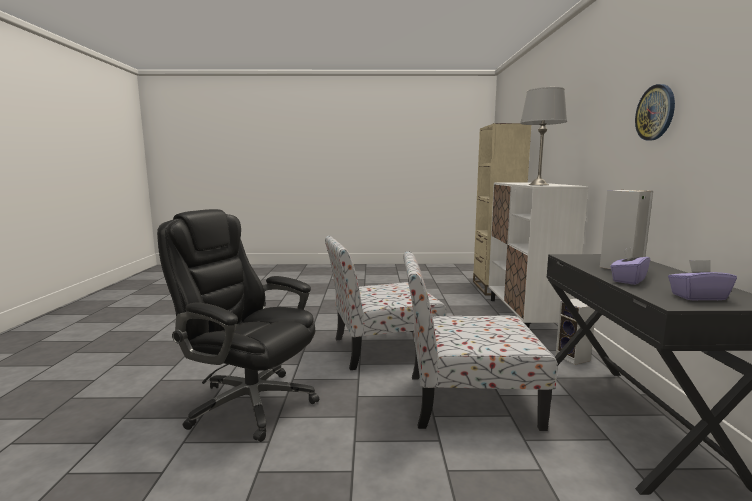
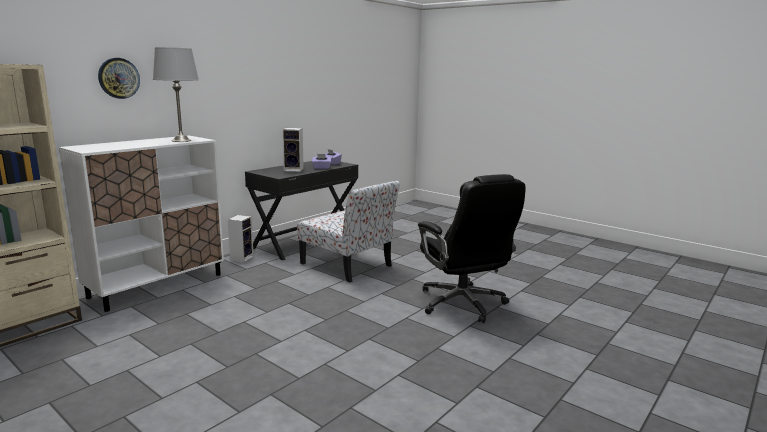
camera: 140 degrees left, 5 degrees up
chair [325,236,446,370] -> none
wall clock [635,84,675,141] -> wall clock moved to [98,58,140,99]

